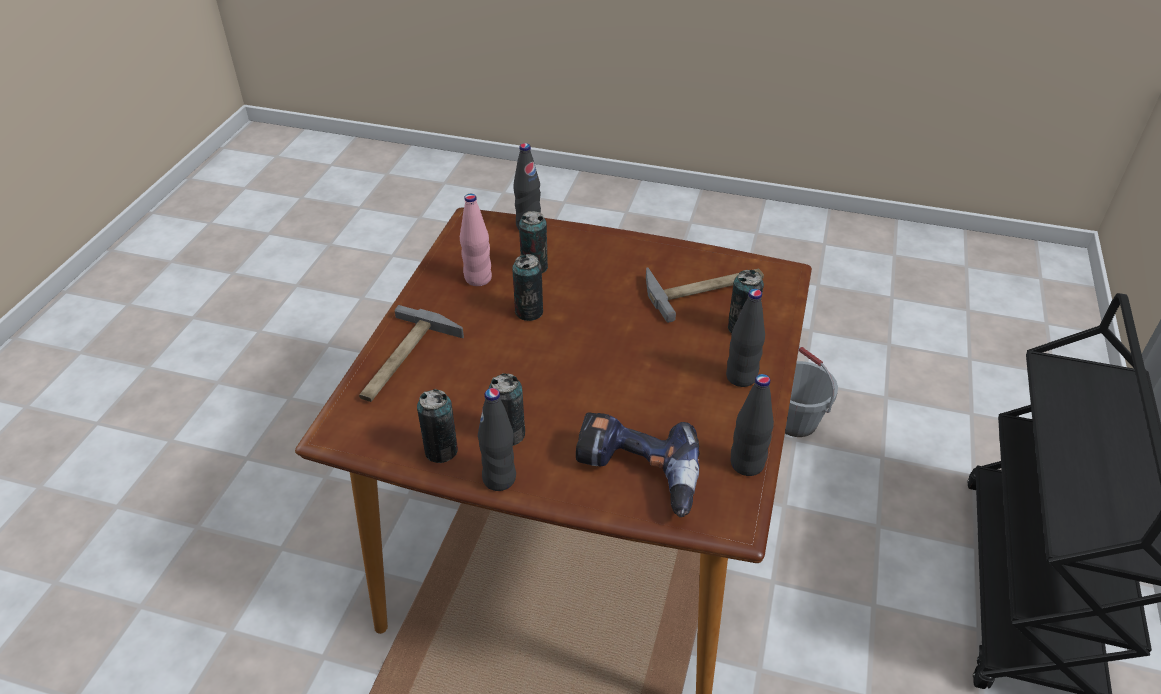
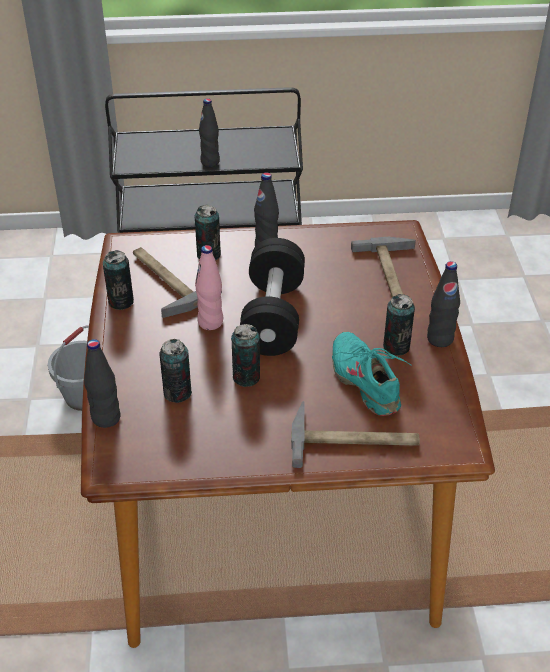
camera: 110 degrees left, 0 degrees up
can [417,389,458,463] -> can moved to [103,250,134,310]
pink bottle [460,194,492,286] -> pink bottle moved to [195,245,223,330]
power drill [576,412,700,517] -> hammer [351,237,416,297]
black bottle [731,374,774,476] -> black bottle moved to [199,98,220,167]
none -> black dumbbell [240,238,305,356]
none -> turquoise shoe [332,332,412,416]

